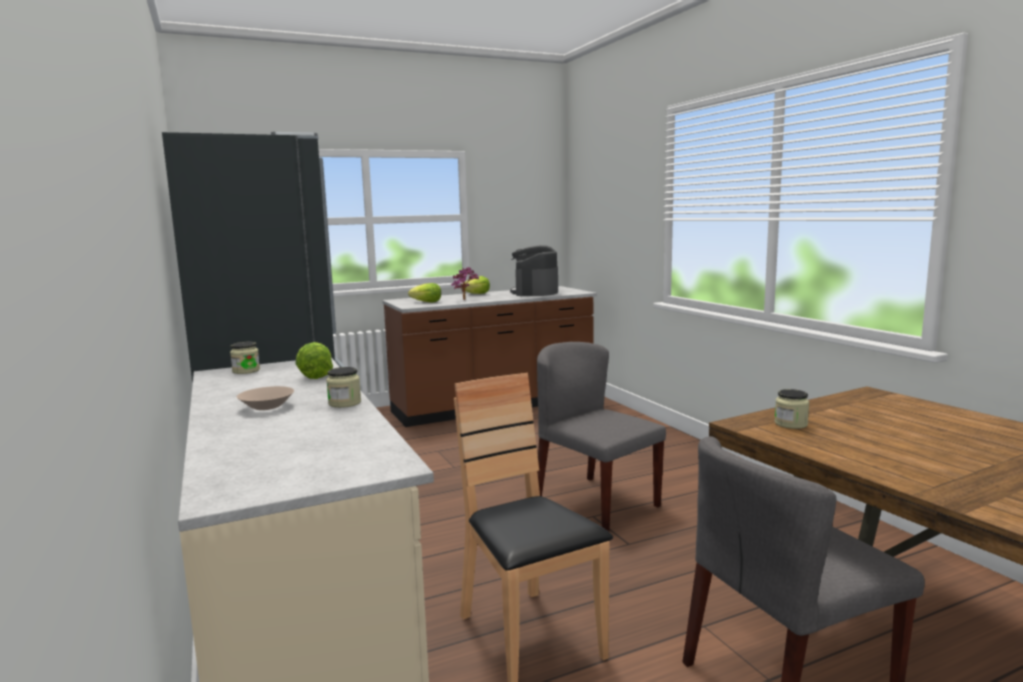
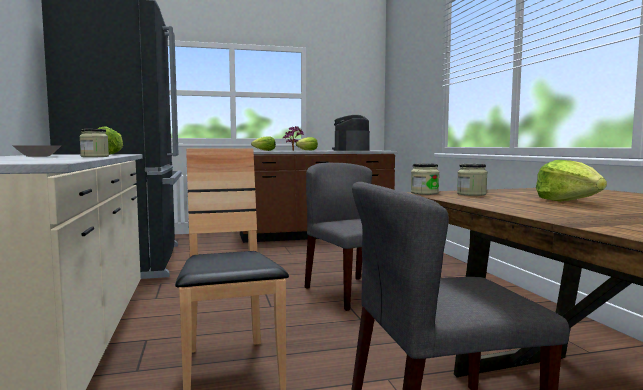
camera: 10 degrees right, 5 degrees down
jar [230,342,260,374] -> jar moved to [411,163,439,195]
none -> lettuce [536,160,607,202]

